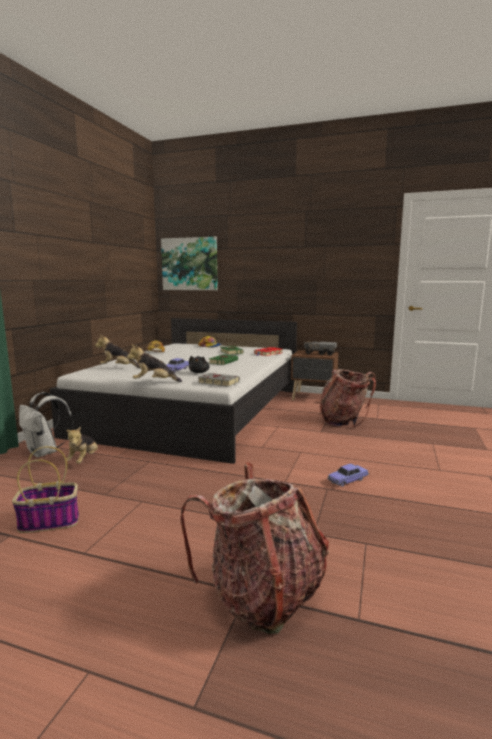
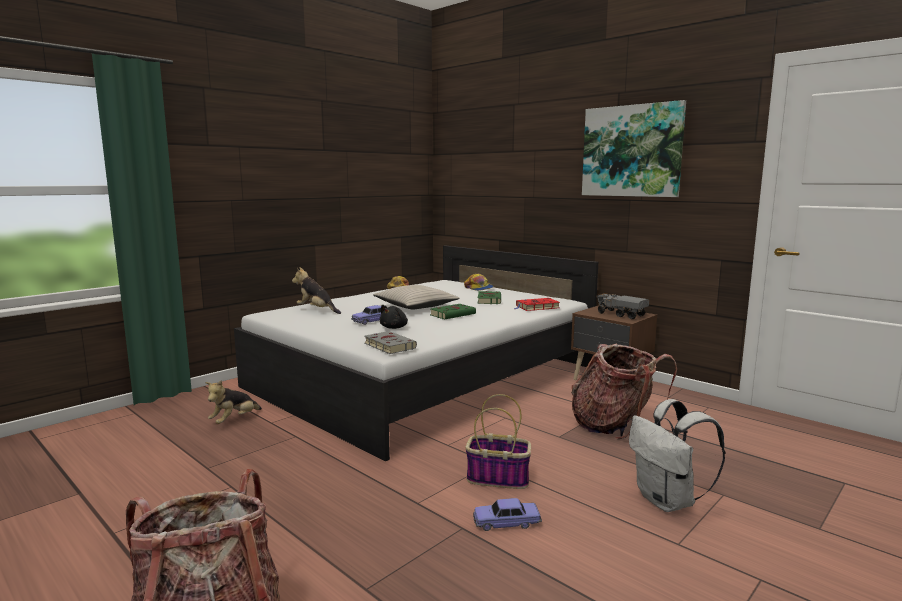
camera: 25 degrees right, 0 degrees up
basket [12,446,79,533] -> basket moved to [466,394,531,489]
white backpack [19,392,73,457] -> white backpack moved to [629,399,726,512]
plush toy [127,344,182,382] -> none
picture [161,237,218,290] -> picture moved to [582,100,686,197]
none -> beige pillow [373,285,460,309]

